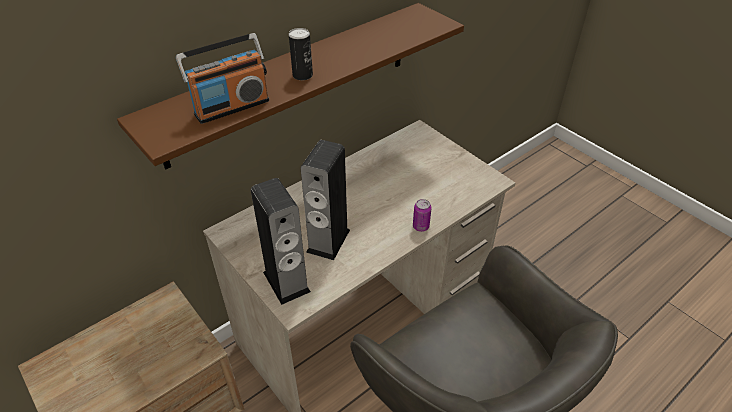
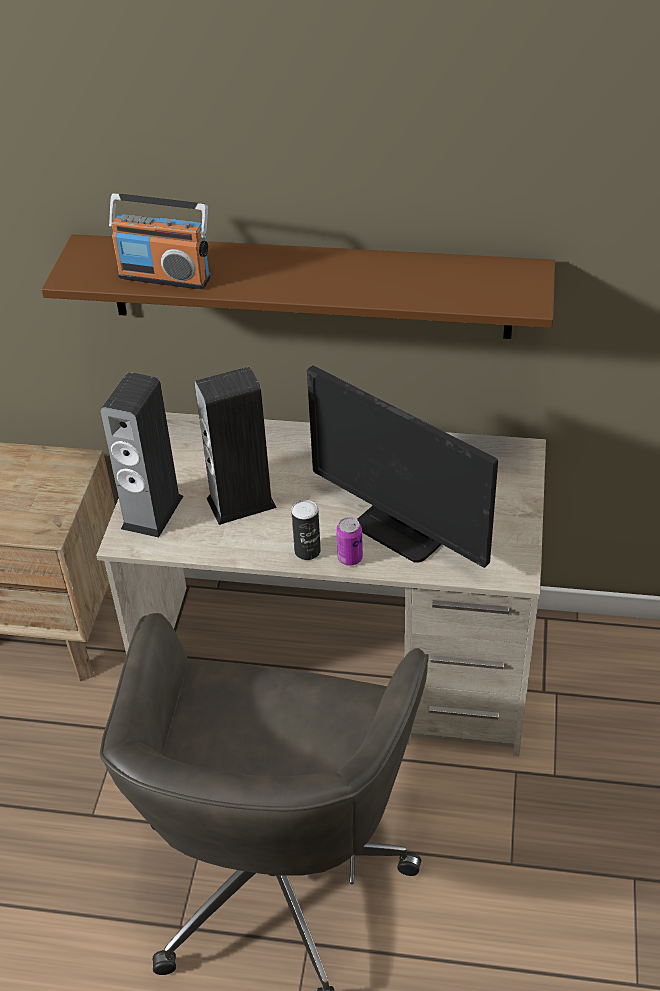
camera: 50 degrees right, 0 degrees up
can [289,28,313,80] -> can moved to [291,500,321,560]
none -> monitor [307,366,498,568]

